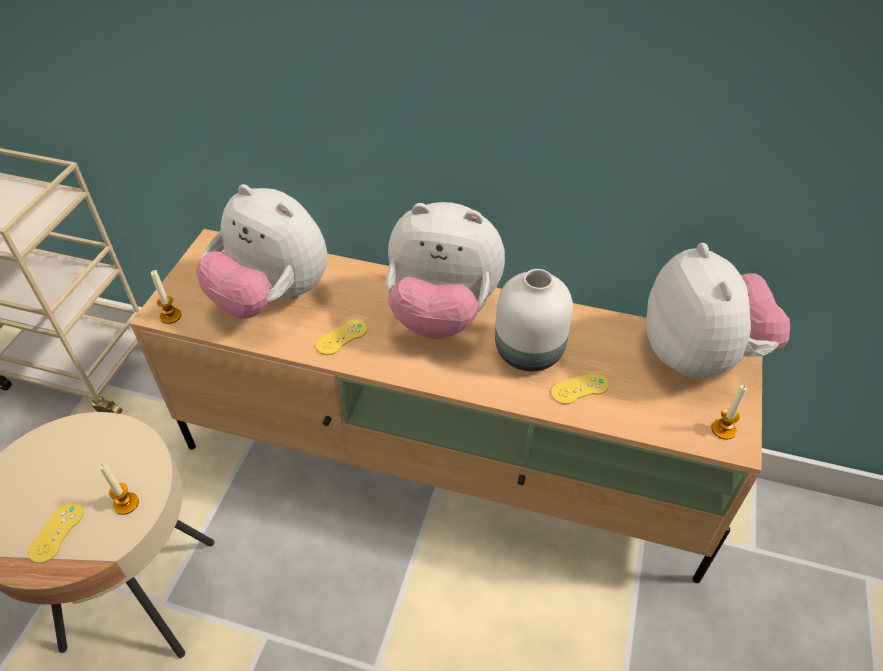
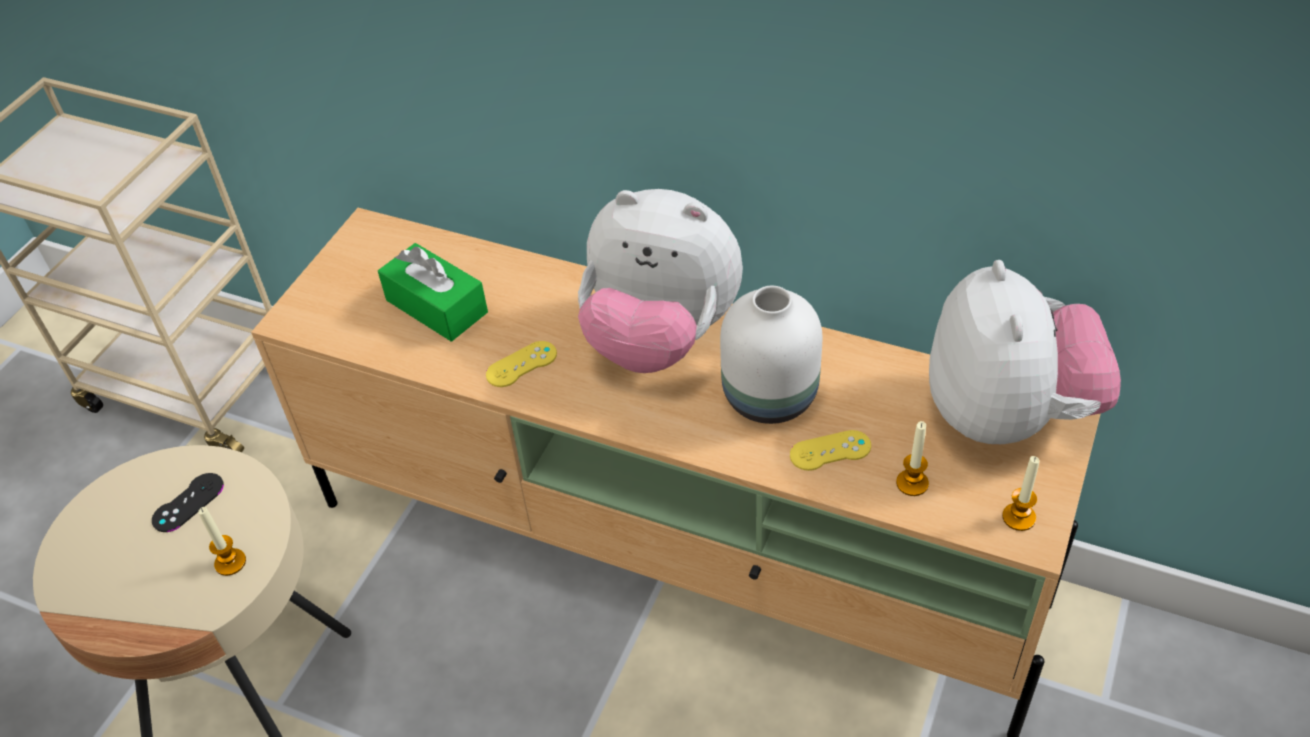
camera: 10 degrees right, 0 degrees up
yellow game controller [28,502,84,563] -> none
candle [151,270,181,324] -> candle moved to [896,421,929,496]
plush toy [196,184,328,319] -> green tissue box [378,243,488,341]
none -> black game controller [152,473,224,532]

